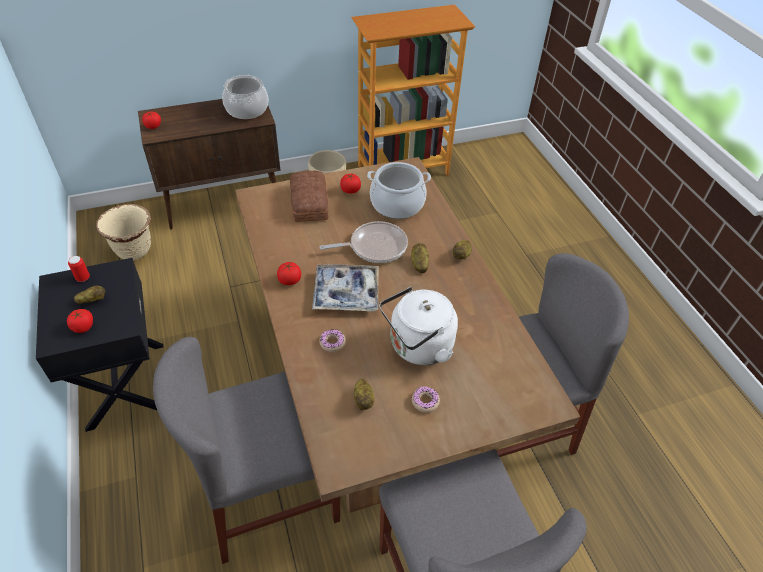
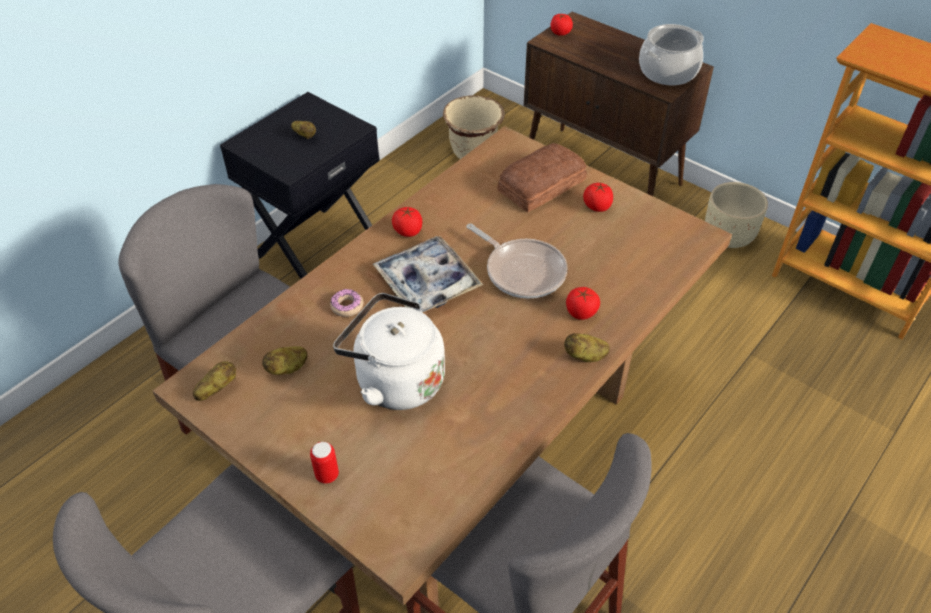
camera: 60 degrees right, 0 degrees up
tomato [67,309,93,333] -> tomato moved to [566,287,600,320]
can [68,256,90,282] -> can moved to [310,442,339,484]
cooking pot [367,162,431,219] -> none
potato [411,243,429,273] -> potato moved to [193,361,236,401]
donut [412,386,440,413] -> none

